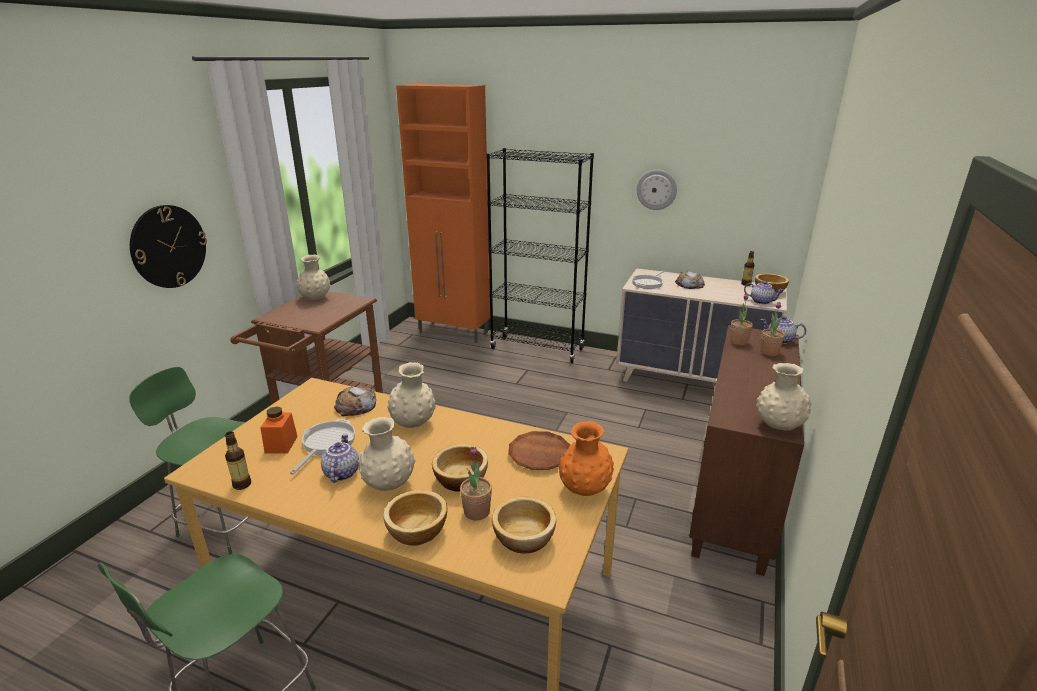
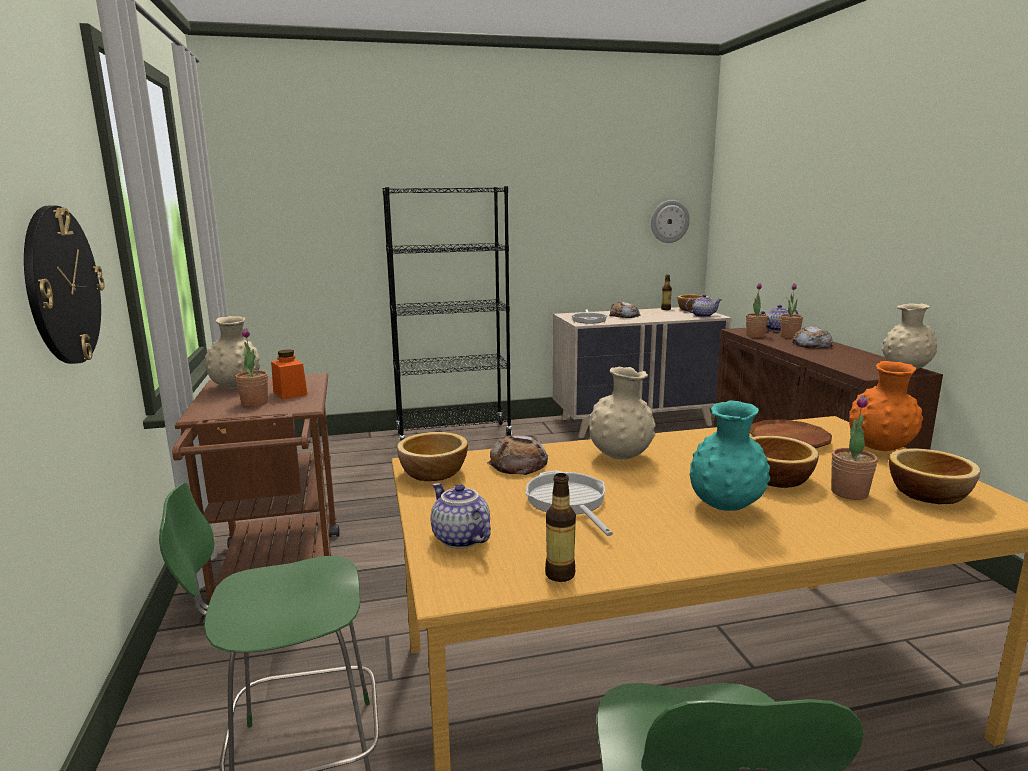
camera: 35 degrees left, 10 degrees down
orange jar [260,407,298,453] -> orange jar moved to [271,349,307,399]
teapot [321,434,359,483] -> teapot moved to [430,483,491,548]
beige vase [358,417,416,491] -> turquoise vase [690,400,770,511]
bowl [383,490,447,546] -> bowl moved to [397,432,468,481]
orange cabinet [396,84,490,343] -> none
wall clock [637,170,677,210] -> wall clock moved to [651,200,690,243]
none -> potted plant [235,328,268,407]
none -> bread [792,326,833,348]

